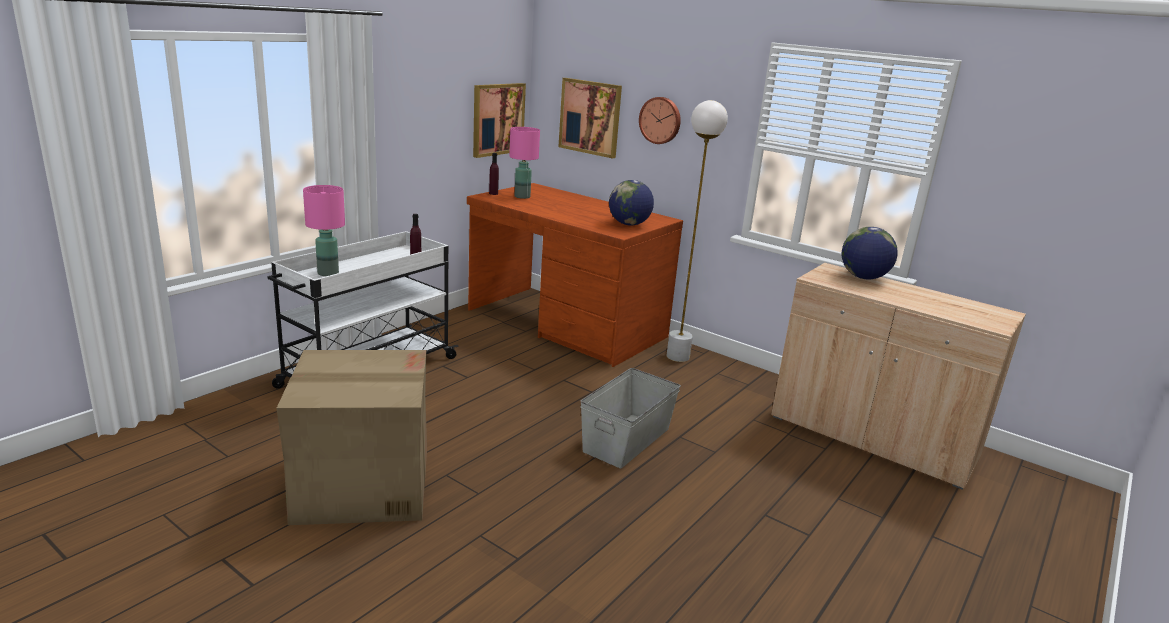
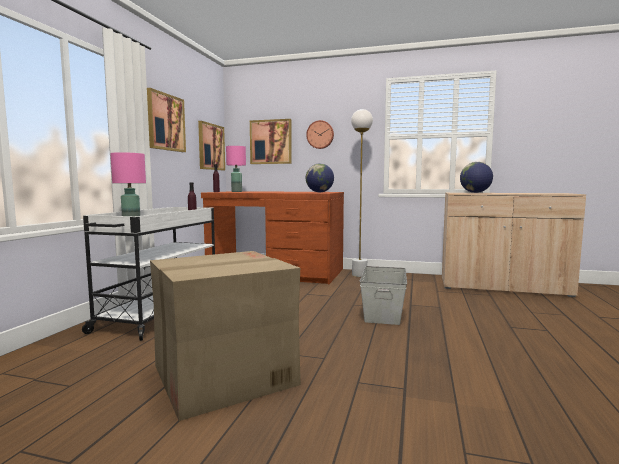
camera: 20 degrees left, 15 degrees down
none -> picture [147,88,186,152]

